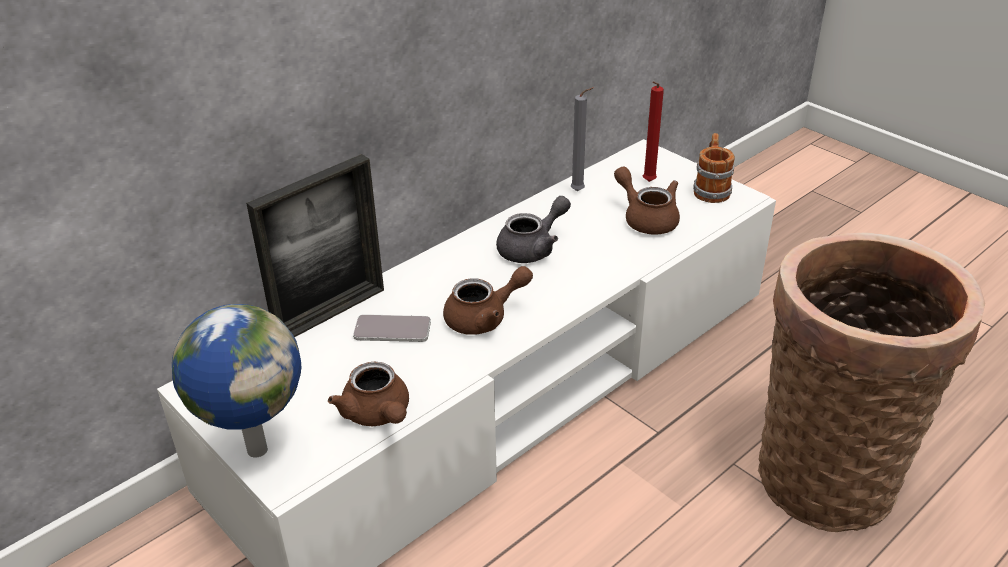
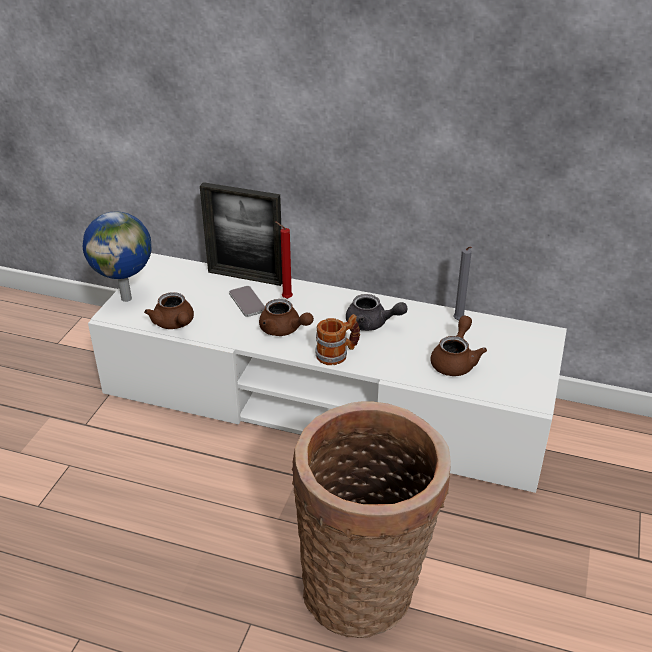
camera: 60 degrees right, 0 degrees up
brown teapot [328,362,409,426] -> brown teapot turned 60 degrees counterclockwise [144,292,194,329]
red candle [643,81,664,182] -> red candle moved to [275,221,293,299]
mug [693,133,735,203] -> mug moved to [316,314,360,365]

